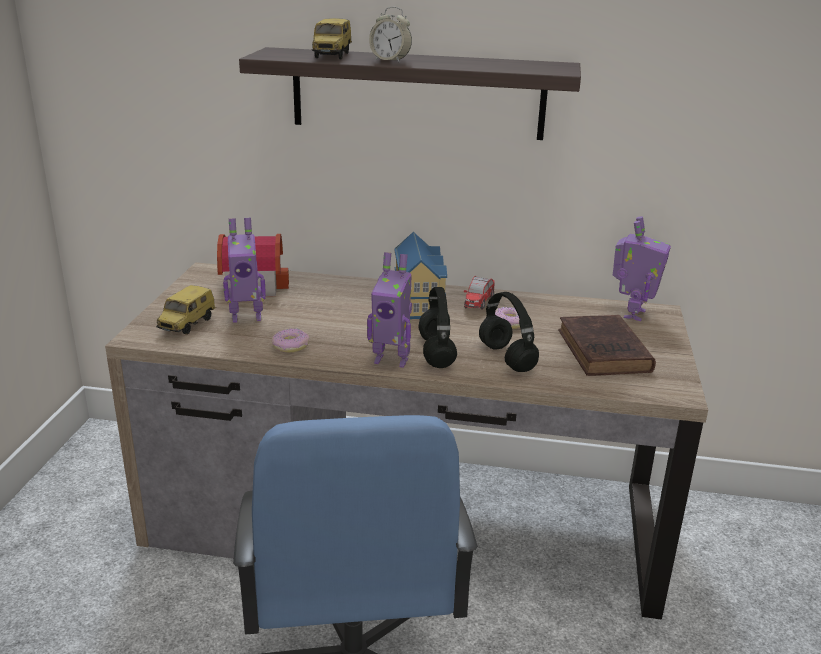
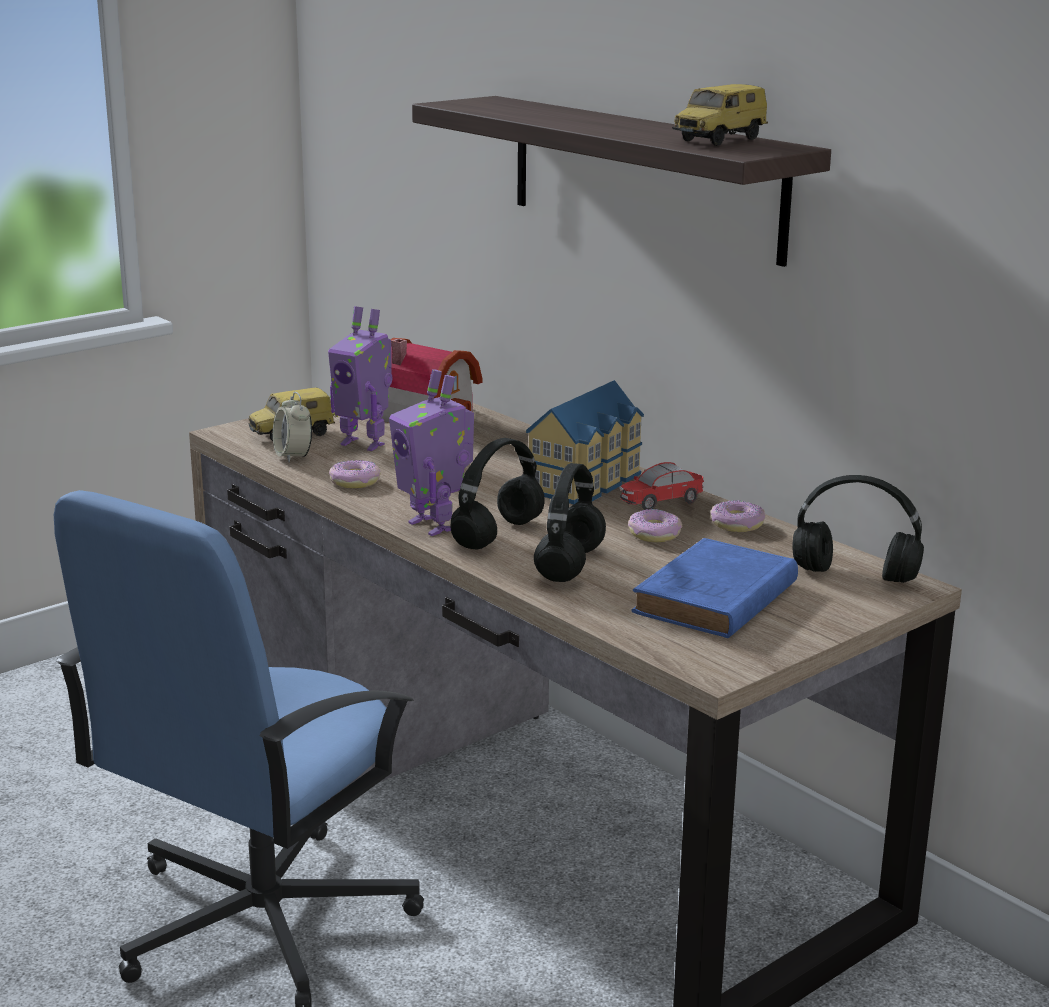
camera: 40 degrees right, 5 degrees down
toy car [312,18,352,60] -> toy car moved to [672,84,768,146]
alarm clock [369,7,412,63] -> alarm clock moved to [273,392,312,463]
brown book [558,315,656,376] -> blue book [632,538,798,638]
toy robot [613,217,671,321] -> black headphones [793,475,924,583]
none -> donut [711,500,765,532]

